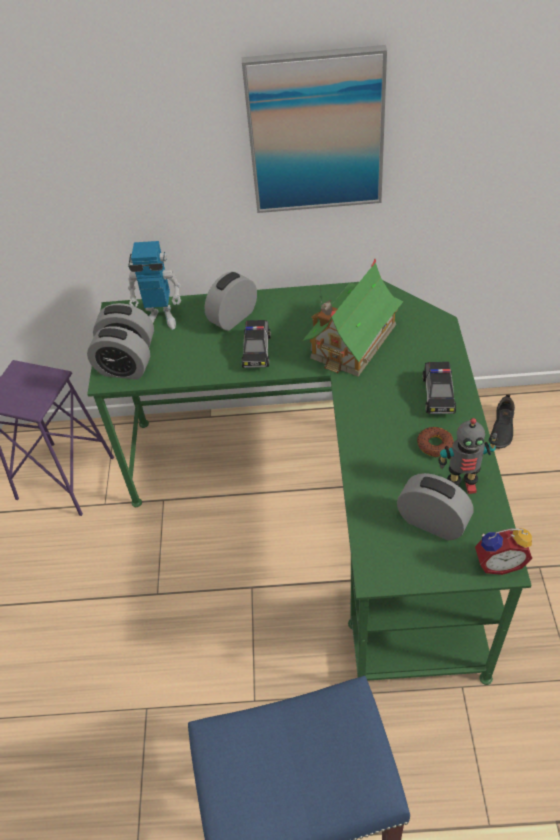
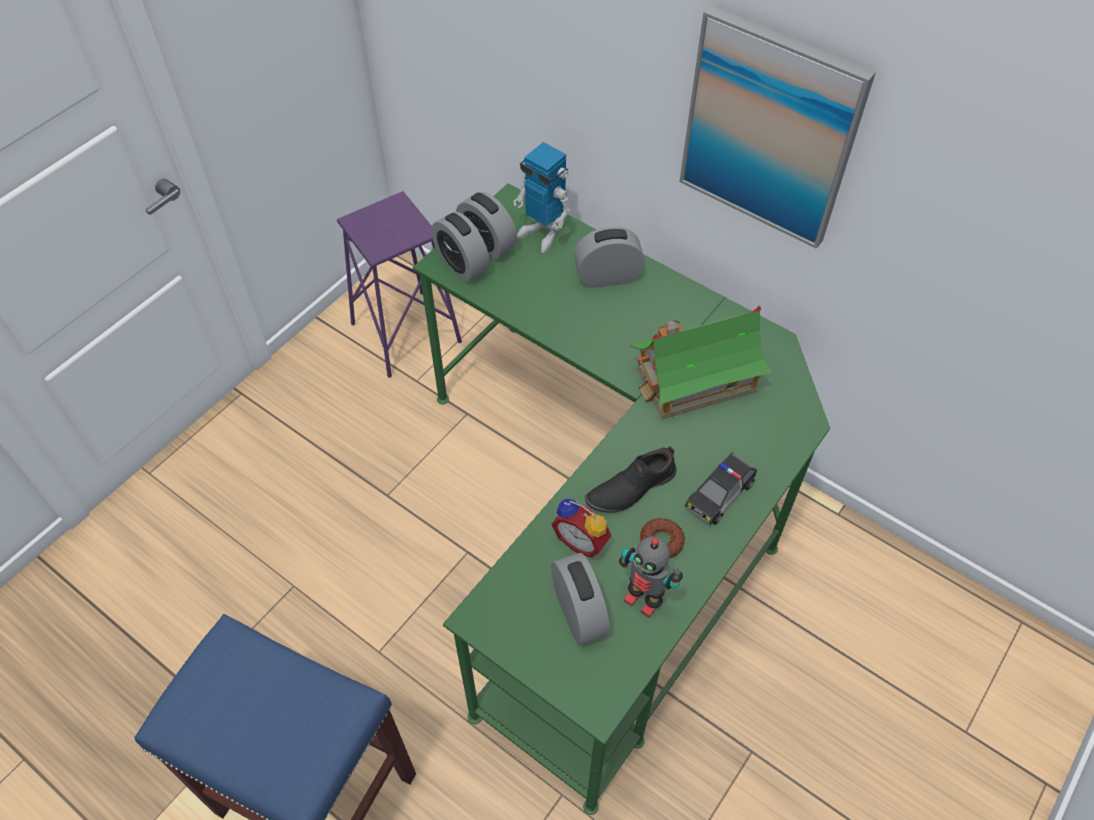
camera: 35 degrees right, 5 degrees up
toy car [242,320,271,368] -> none
alarm clock [475,528,532,575] -> alarm clock moved to [551,499,611,558]
black shoe [490,394,515,448] -> black shoe moved to [585,446,677,512]

